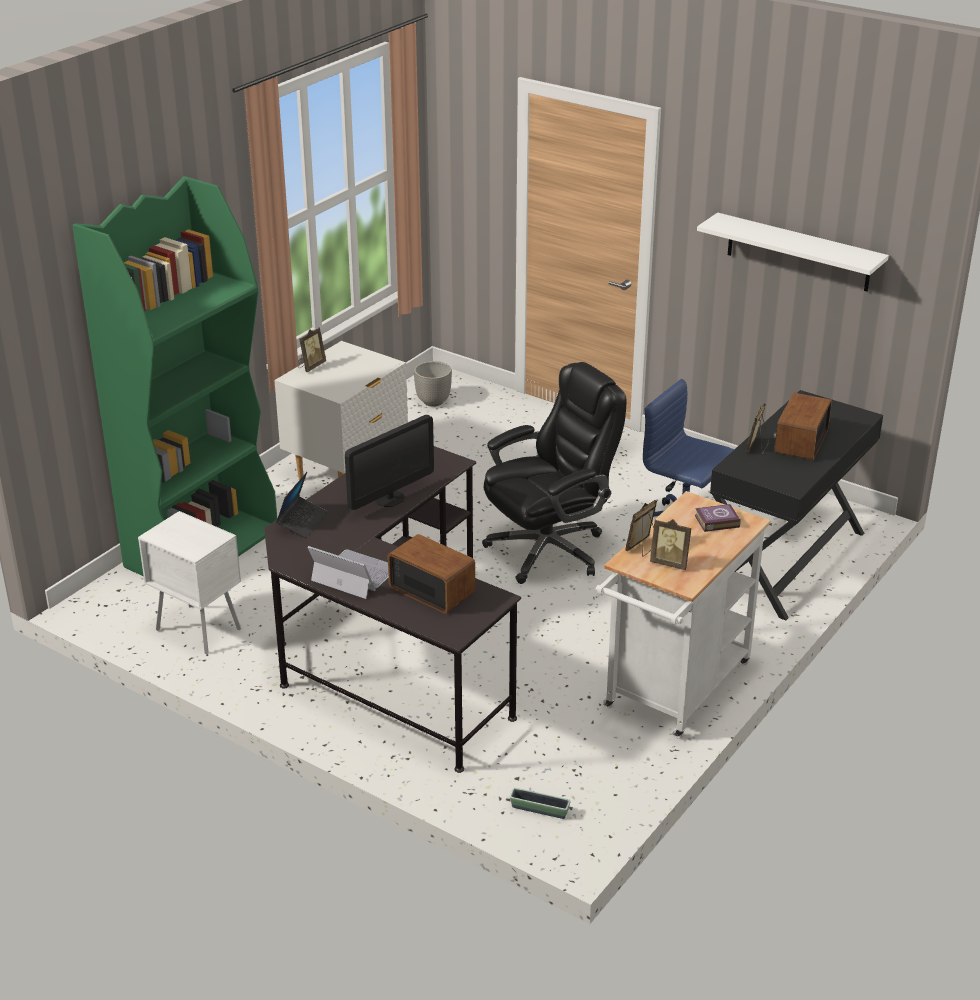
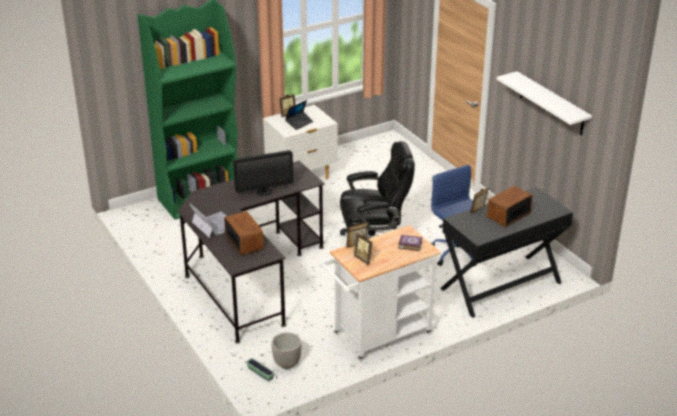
camera: 25 degrees right, 0 degrees up
white nightstand [138,511,241,654] -> none
laptop [276,472,327,538] -> laptop moved to [285,100,314,130]
planter [414,361,452,407] -> planter moved to [271,332,302,369]

